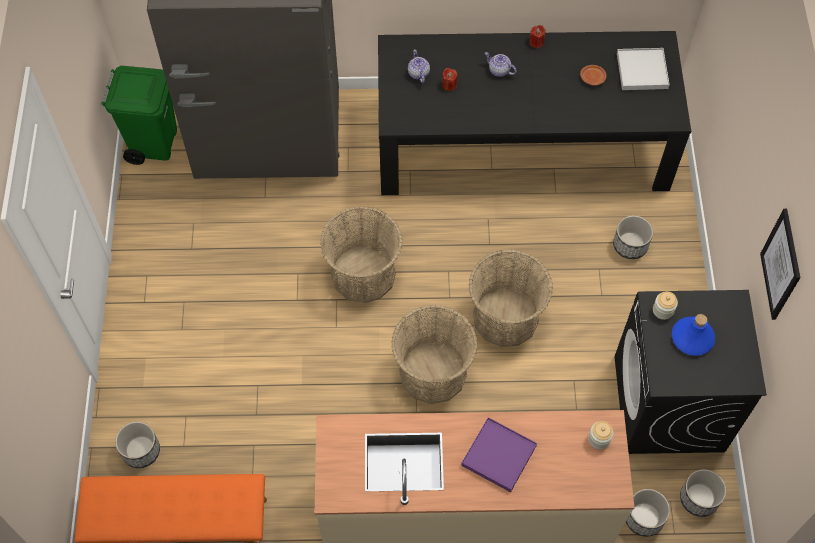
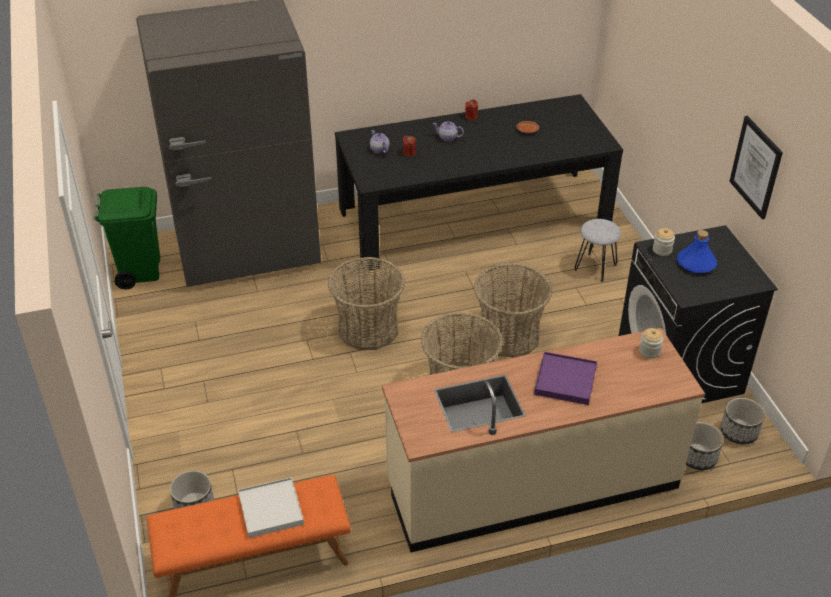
camera: 15 degrees left, 20 degrees down
planter [613,216,653,259] -> grey stool [574,219,621,282]
white tray [617,48,670,90] -> white tray moved to [238,477,304,538]

